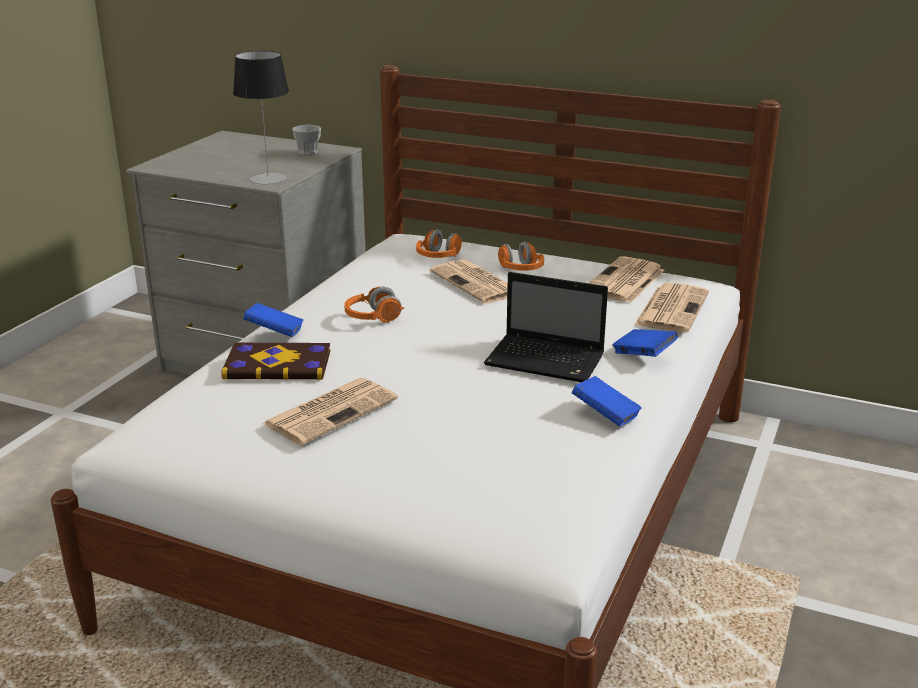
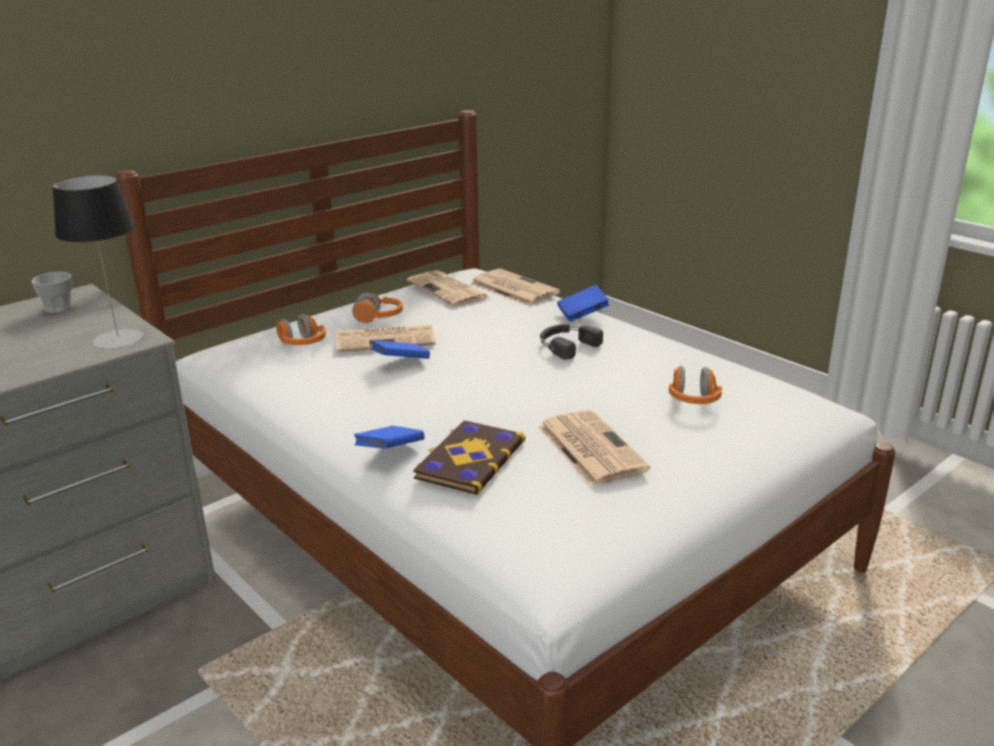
camera: 65 degrees left, 0 degrees up
orange headphones [344,286,404,323] -> orange headphones moved to [669,366,722,404]
laptop [484,272,608,382] -> black headphones [540,324,603,360]
blue book [572,376,642,426] -> blue book moved to [371,340,430,359]

